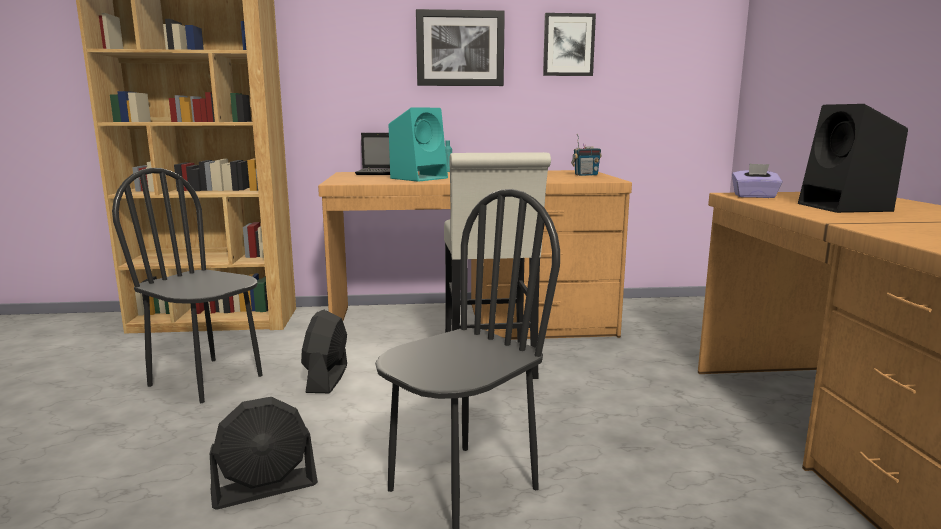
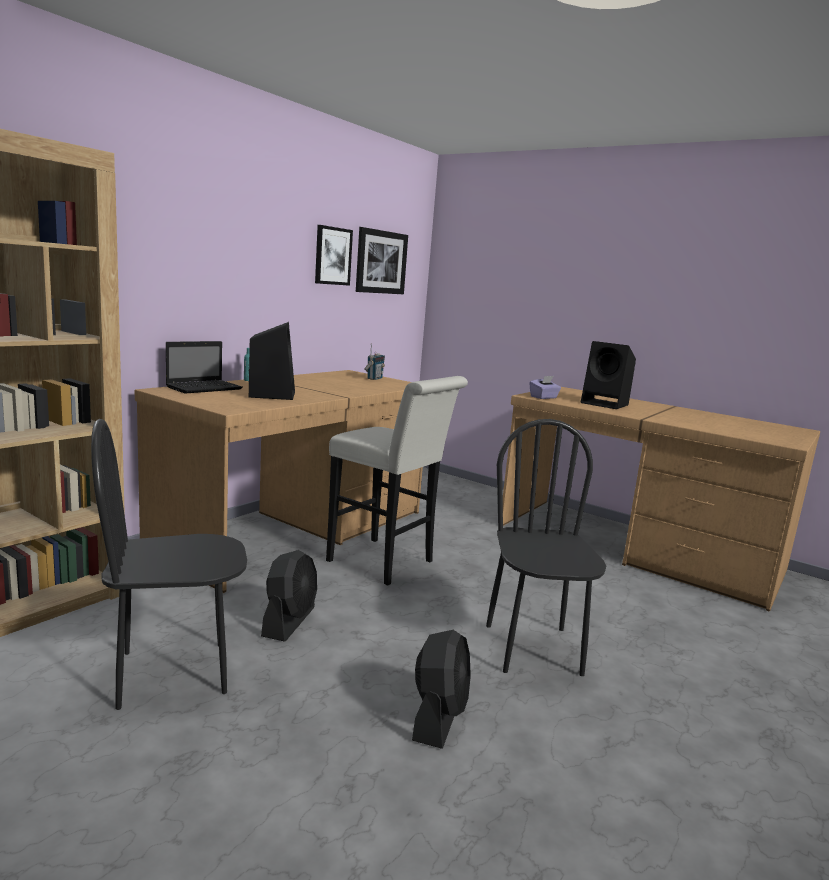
camera: 50 degrees left, 0 degrees up
black fan [301,310,347,393] -> black fan turned 120 degrees counterclockwise [261,550,317,642]
turquoise speaker [389,107,448,182] -> black speaker [249,322,295,400]
picture [416,9,505,86] -> picture moved to [356,227,408,294]

